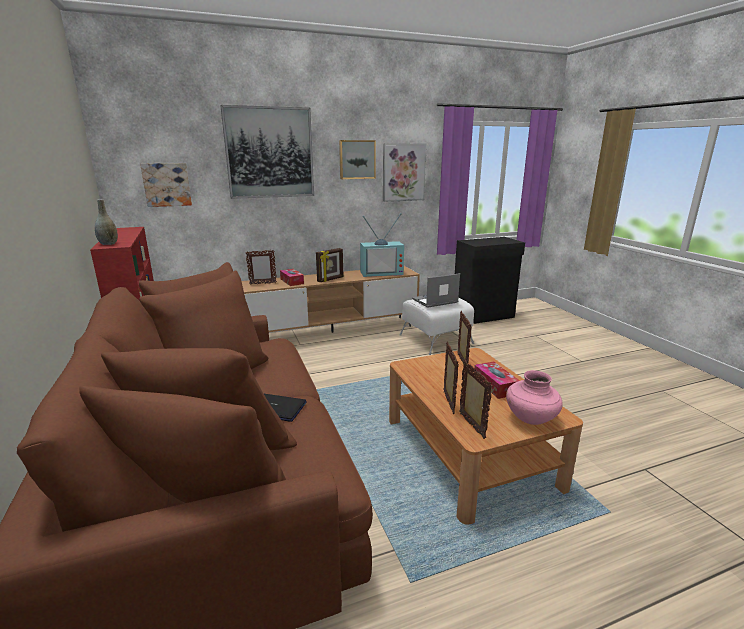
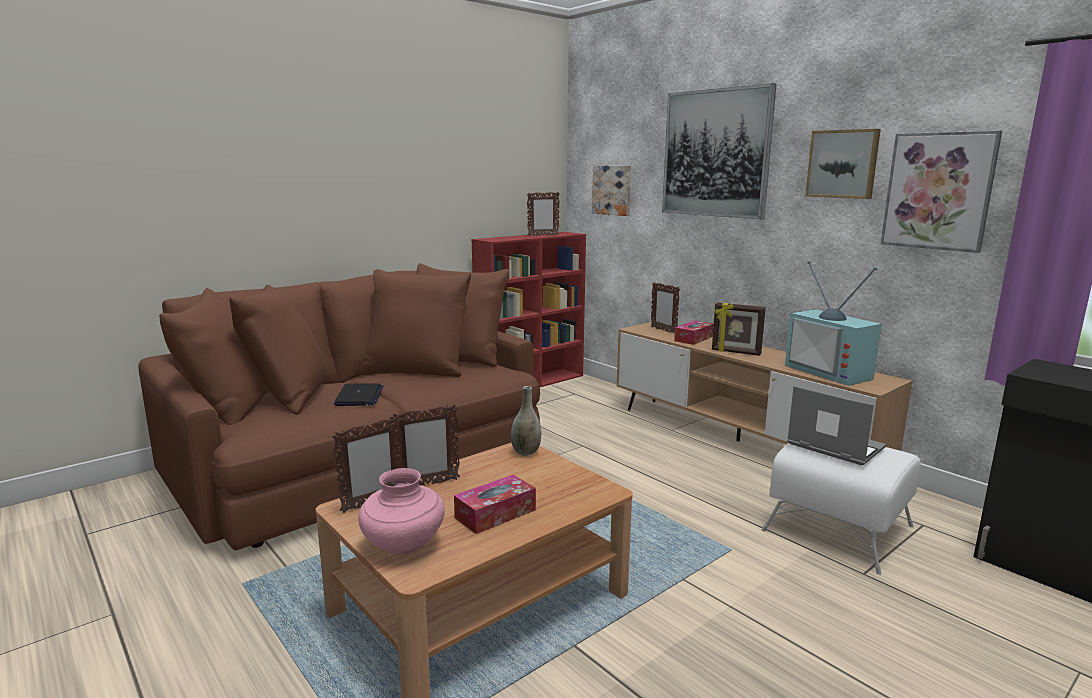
camera: 70 degrees right, 5 degrees down
grey vase [95,200,118,245] -> grey vase moved to [511,386,541,456]
picture frame [457,311,472,365] -> picture frame moved to [527,192,560,236]

